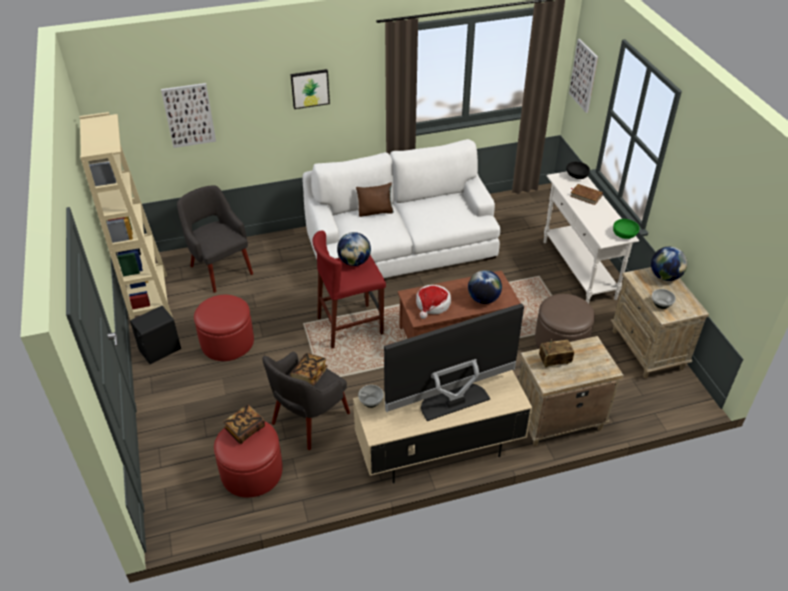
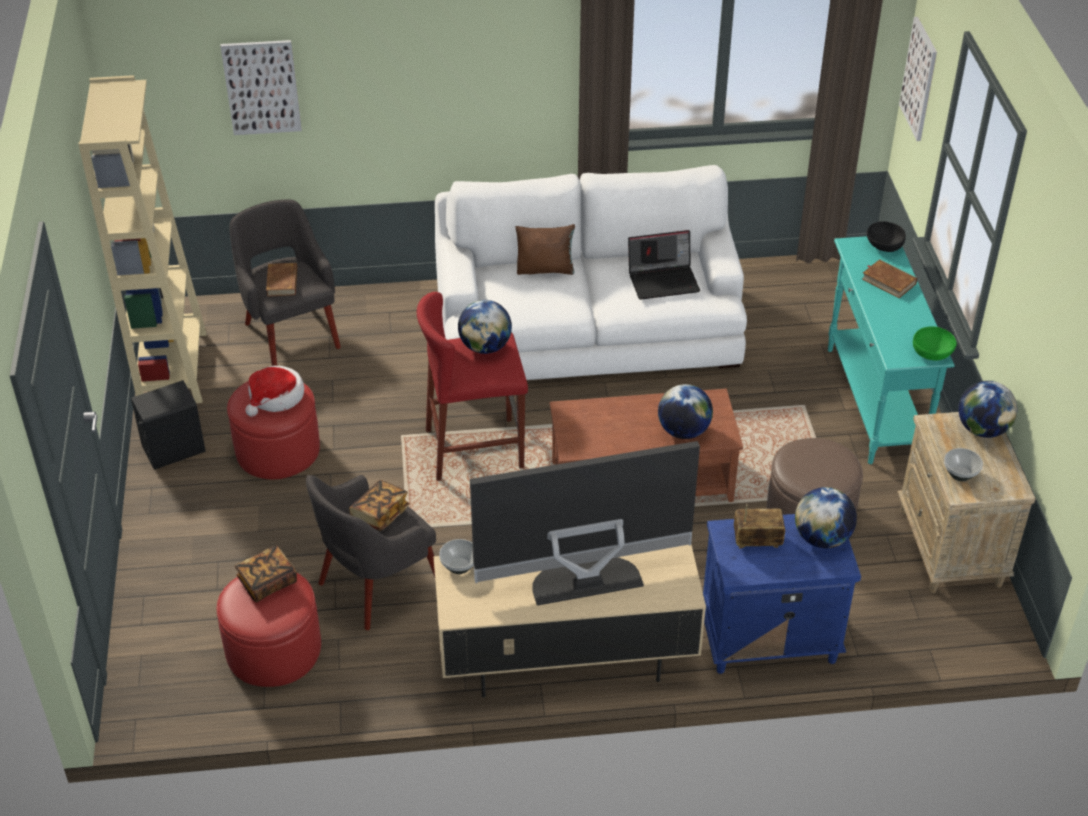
camera: 10 degrees right, 0 degrees up
picture [290,69,330,109] -> none
hat [416,285,451,319] -> hat moved to [245,366,304,417]
beige nightstand [518,336,623,446] -> blue nightstand [703,514,861,674]
white console table [544,171,639,303] -> turquoise console table [828,236,955,464]
none -> brown book [266,263,297,297]
none -> laptop [628,230,700,300]
none -> globe [795,487,857,548]

